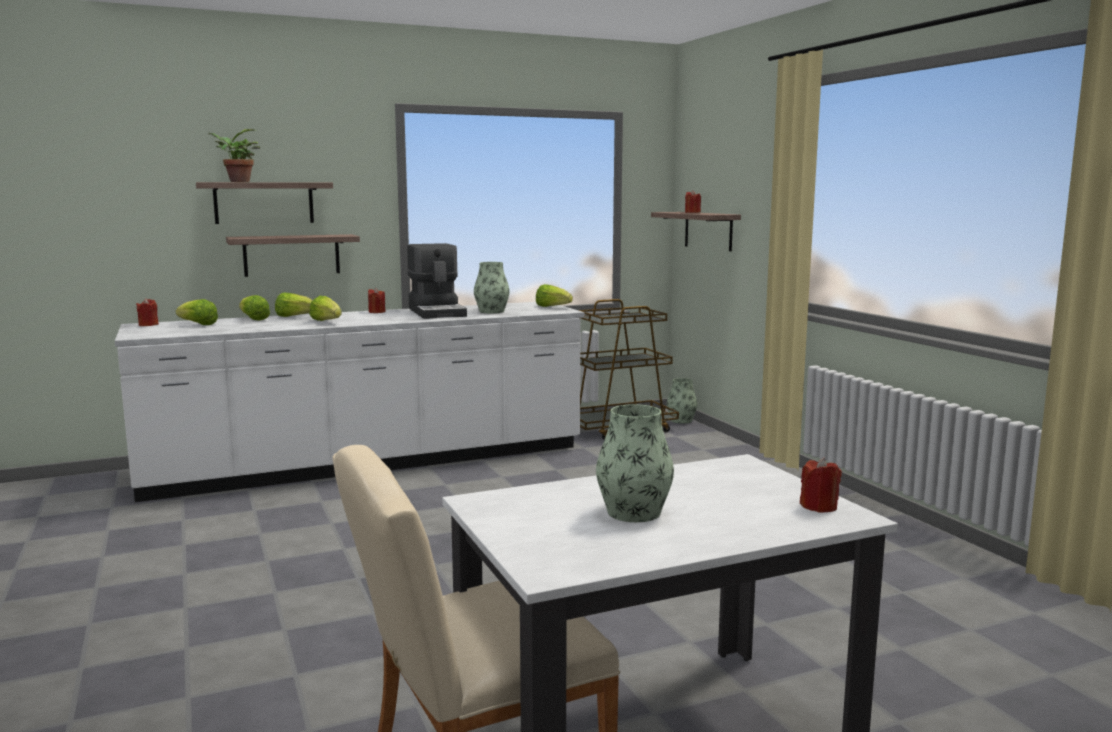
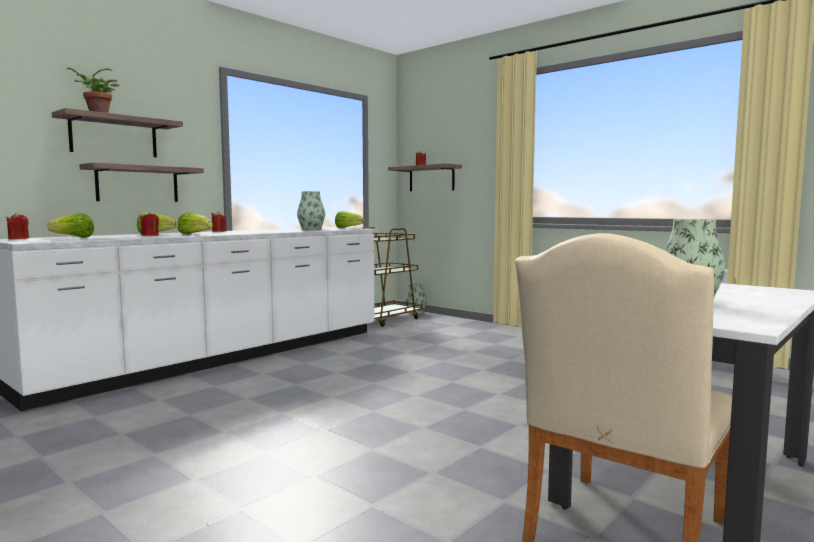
camera: 25 degrees left, 5 degrees down
lettuce [239,295,270,320] -> none
coffee machine [407,243,467,319] -> none
red candle [800,457,842,513] -> red candle moved to [141,212,159,236]

